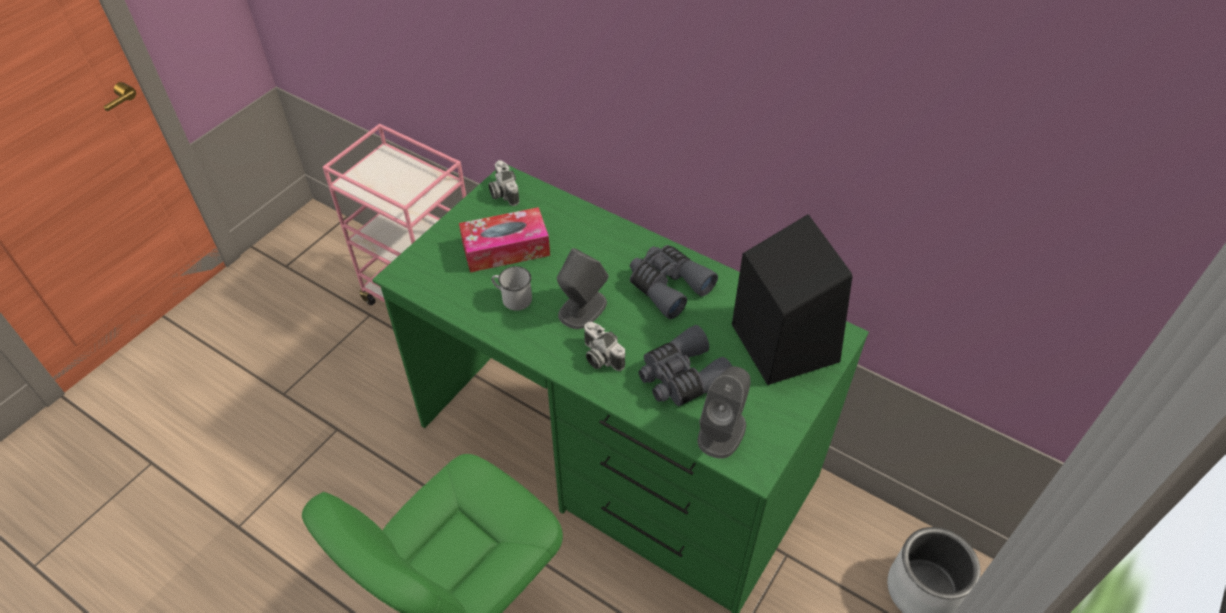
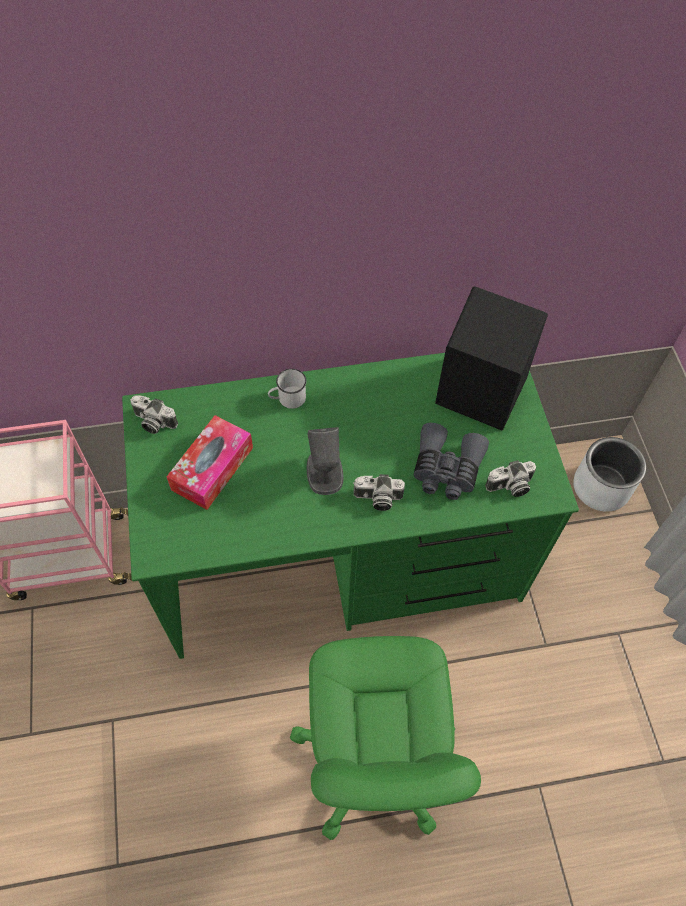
camera: 45 degrees left, 10 degrees up
white mug [491,266,532,311] -> white mug moved to [268,369,307,409]
grey binoculars [630,245,718,319] -> none
grey speaker [697,366,751,459] -> camera [485,460,536,497]

